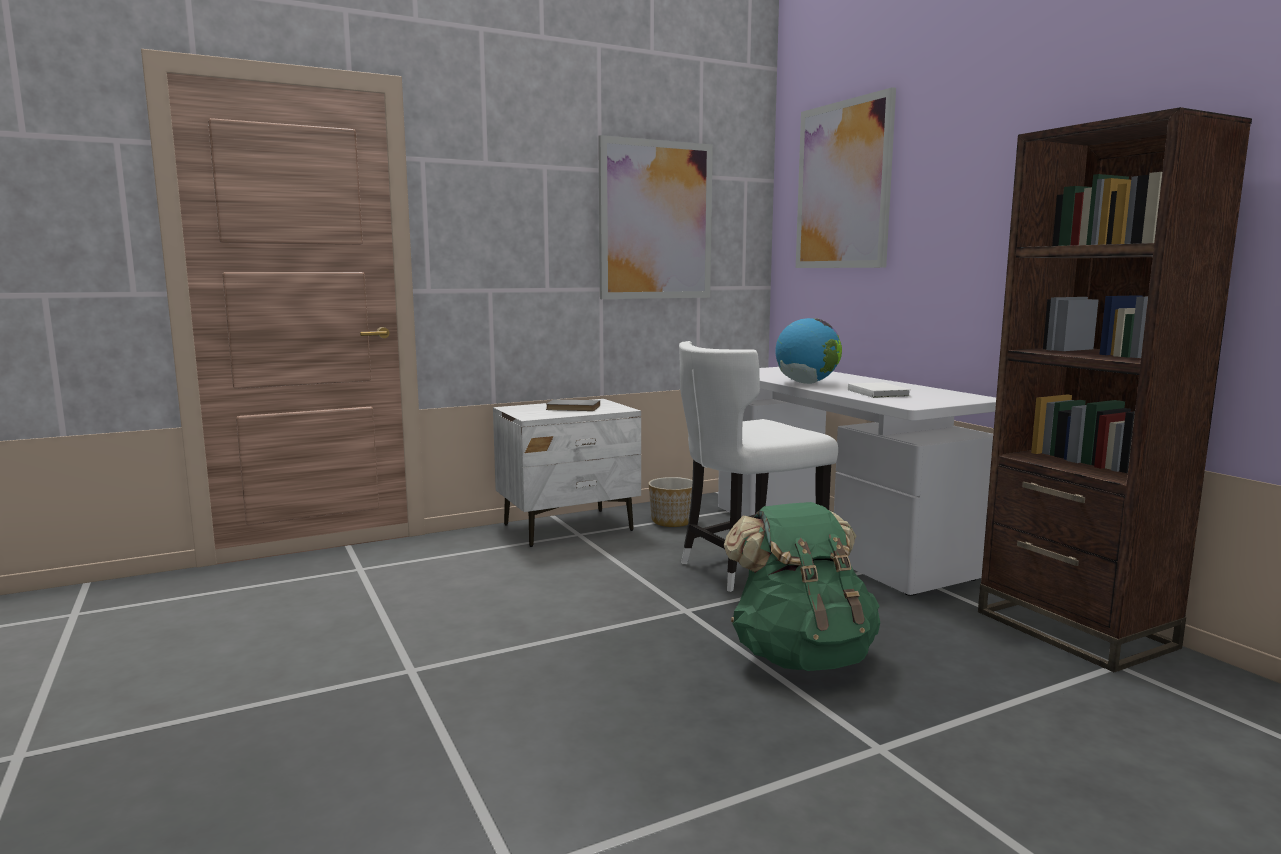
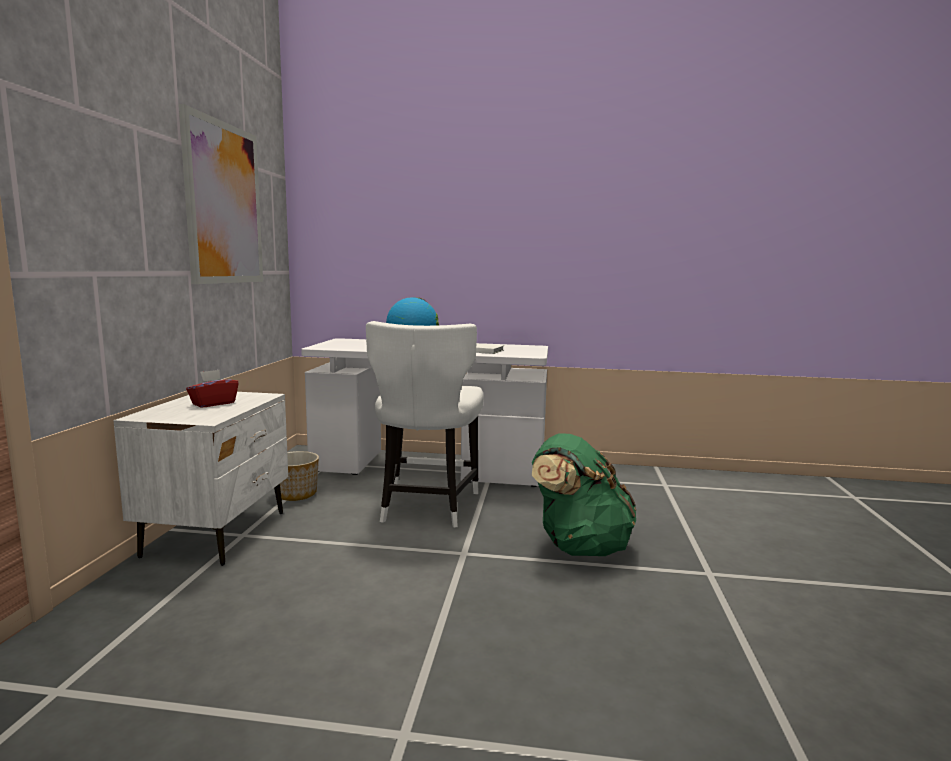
camera: 55 degrees left, 0 degrees up
grey book [546,399,600,411] -> red tissue box [186,370,239,408]
picture [796,87,896,268] -> none
brown bookcase [978,107,1252,672] -> none

